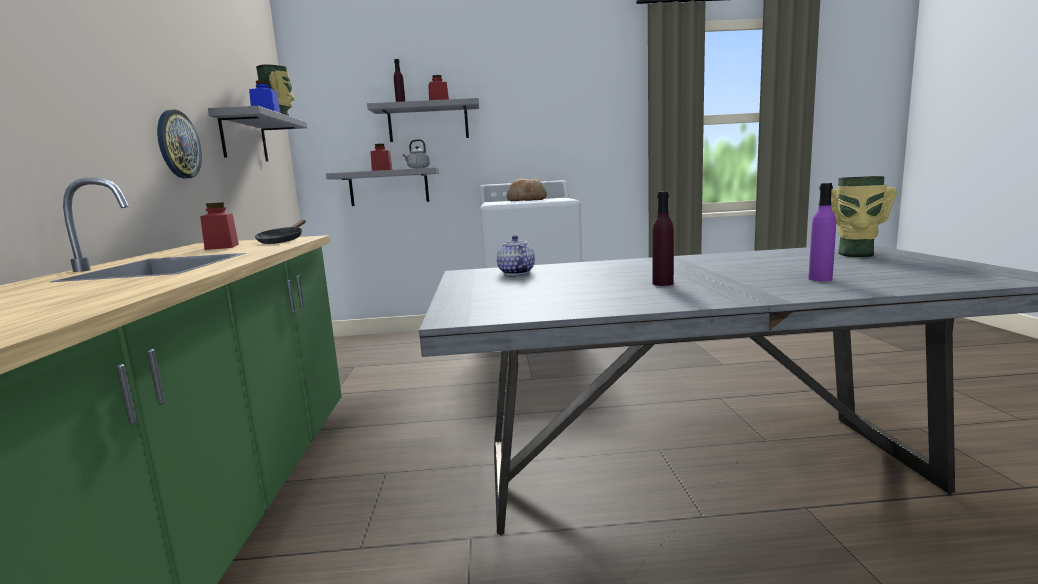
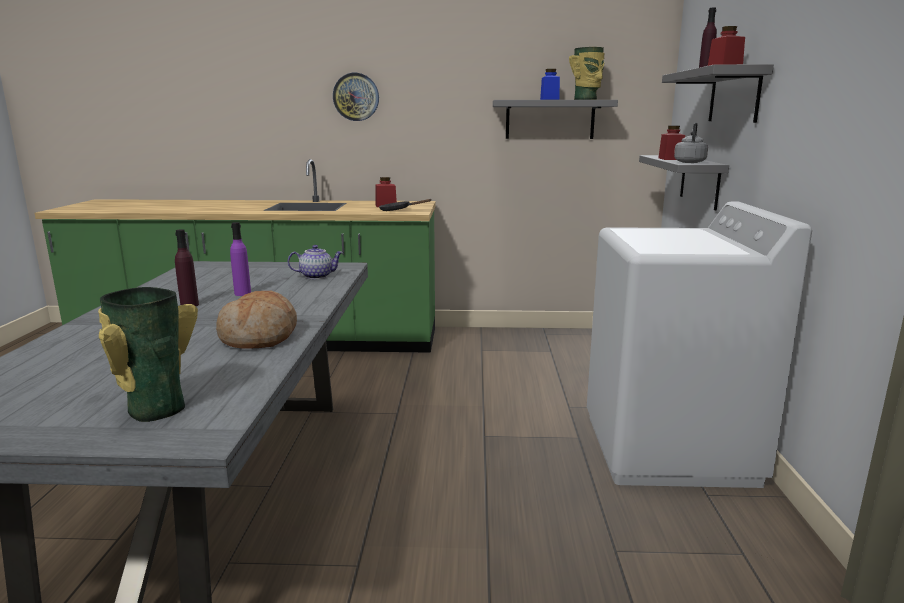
camera: 95 degrees right, 5 degrees up
wall clock [157,110,202,179] -> wall clock moved to [333,73,379,121]
bread [507,178,547,201] -> bread moved to [216,291,297,349]
purple bottle [808,183,836,281] -> purple bottle moved to [230,222,251,296]

